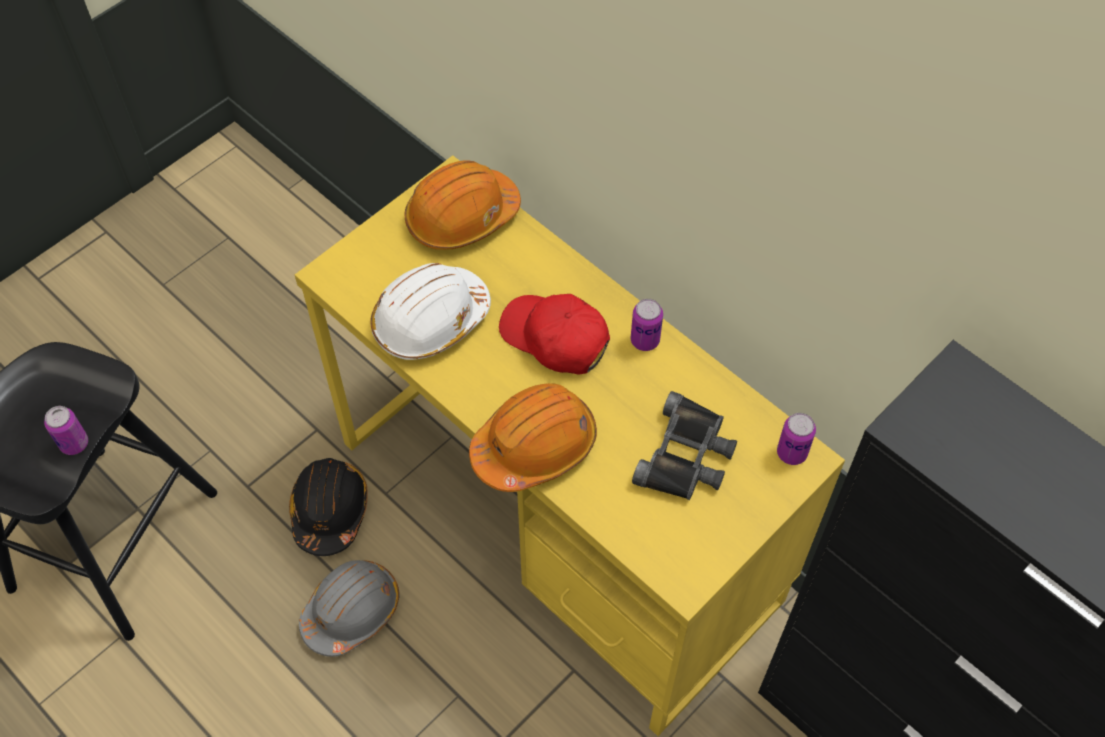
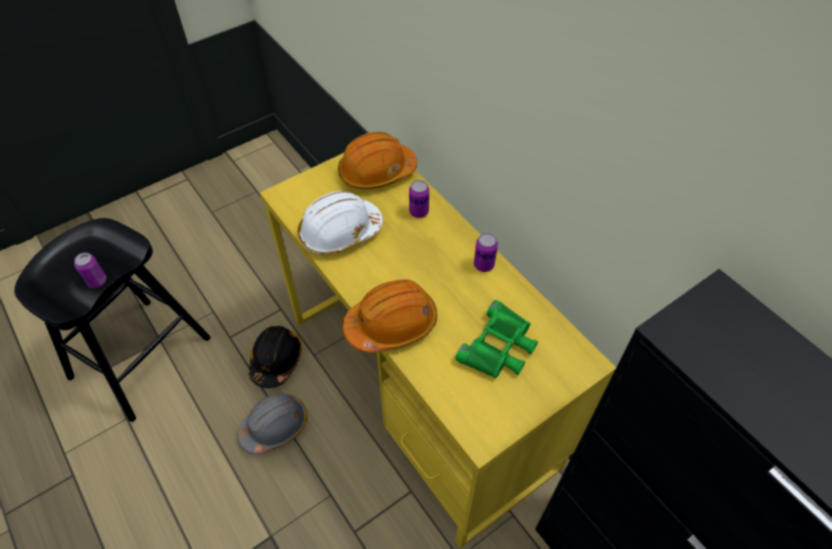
camera: 10 degrees right, 5 degrees down
red cap [499,294,610,374] -> none
black binoculars [632,391,737,500] -> green binoculars [455,300,538,379]
can [777,413,816,465] -> can moved to [409,180,429,218]

